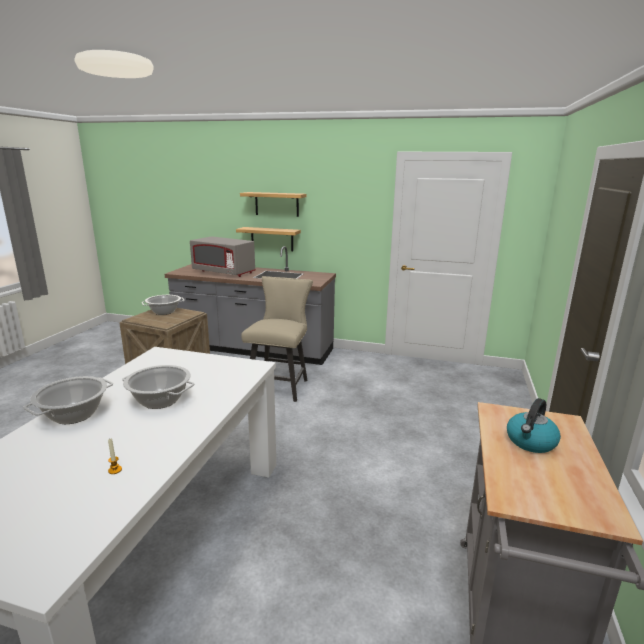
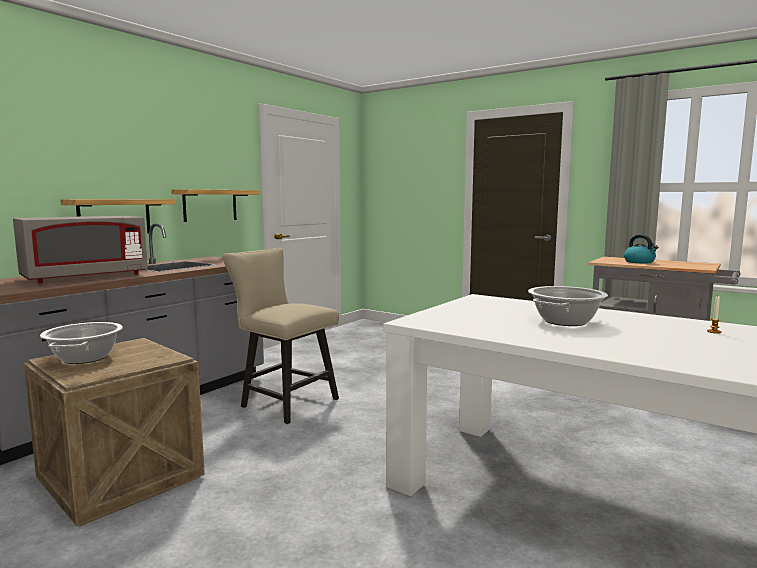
camera: 70 degrees left, 10 degrees down
cooking pot [23,376,113,424] -> none
shelf [240,192,307,217] -> shelf moved to [171,189,260,222]

